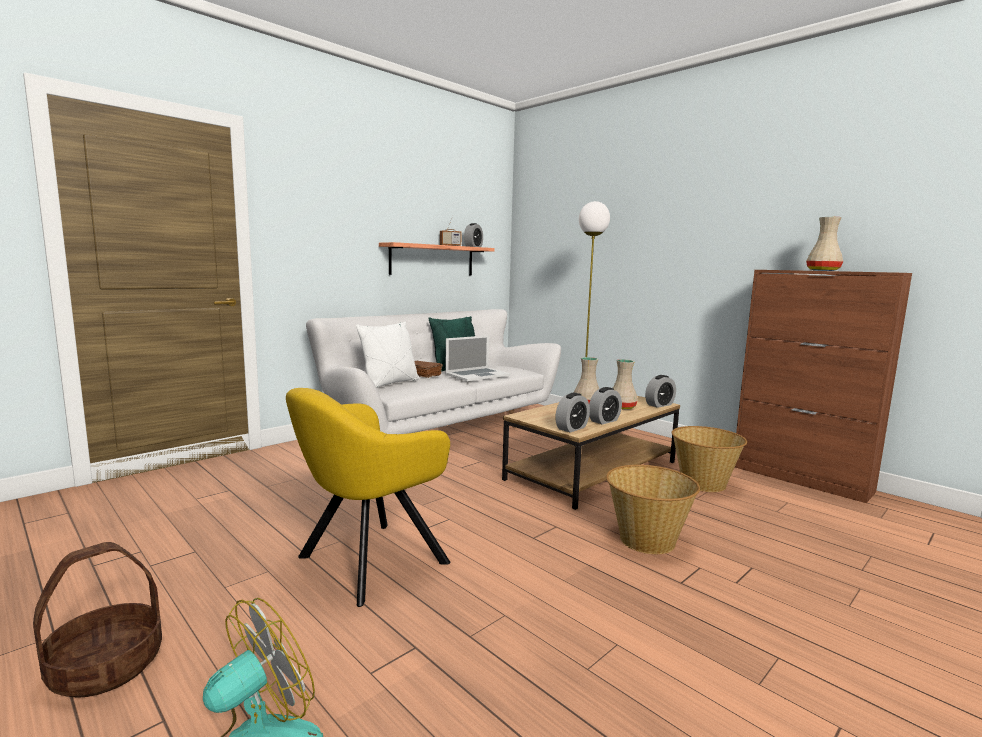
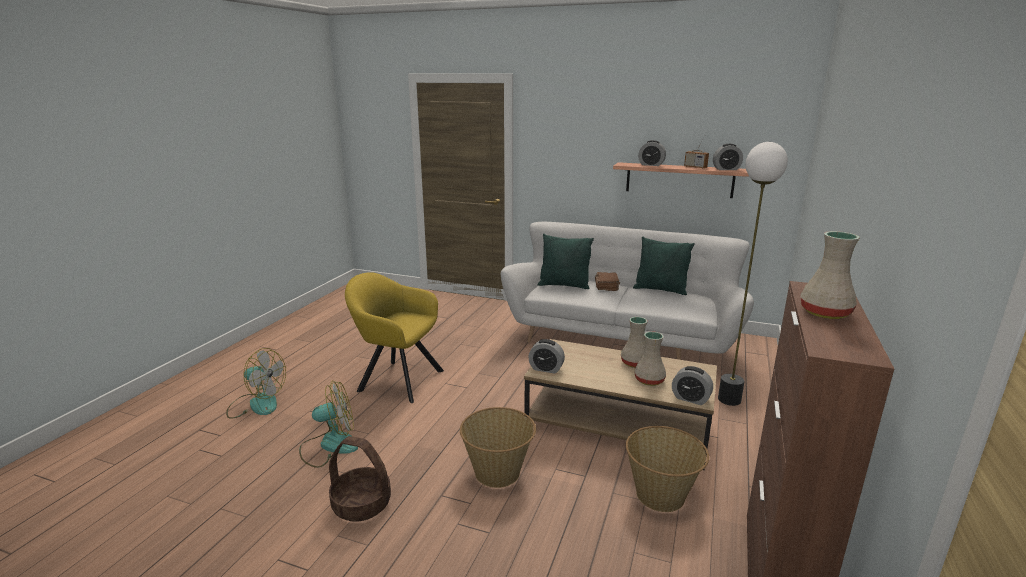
camera: 65 degrees right, 10 degrees up
basket [33,542,162,698] -> basket moved to [329,436,391,521]
white pillow [356,322,419,388] -> green pillow [538,234,594,289]
laptop [445,335,511,381] -> none
alarm clock [589,387,622,425] -> alarm clock moved to [638,140,666,166]
none -> fan [299,381,358,468]

